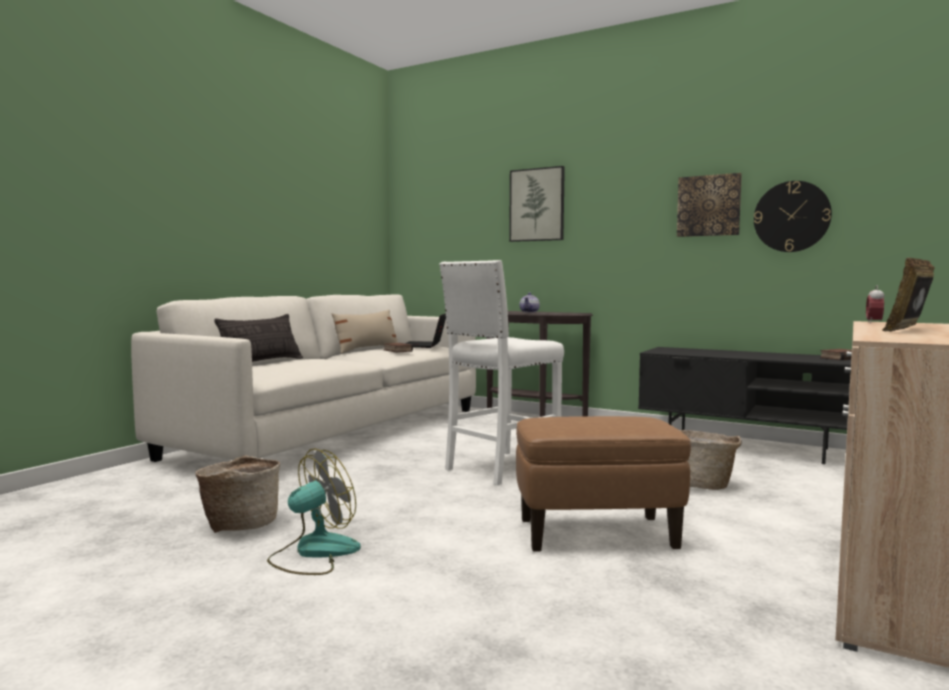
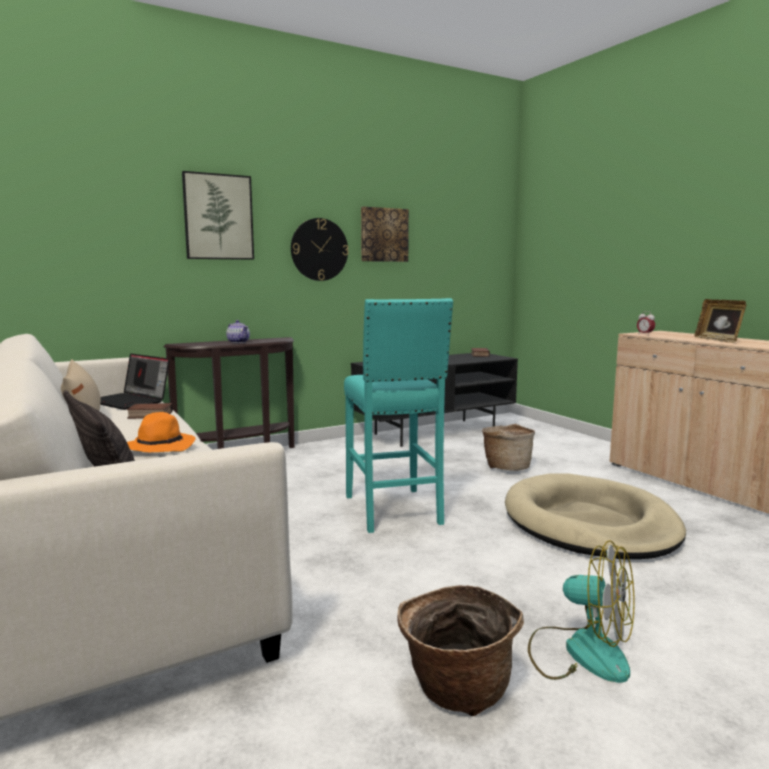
camera: 60 degrees left, 5 degrees up
fan [267,448,361,575] -> fan turned 135 degrees clockwise [528,540,635,683]
white stool [439,260,564,485] -> turquoise stool [344,298,453,533]
brown ottoman [516,416,691,552] -> beige dog bed [505,473,686,559]
wall clock [754,181,832,252] -> wall clock moved to [291,218,349,281]
none -> orange hat [127,412,196,452]

